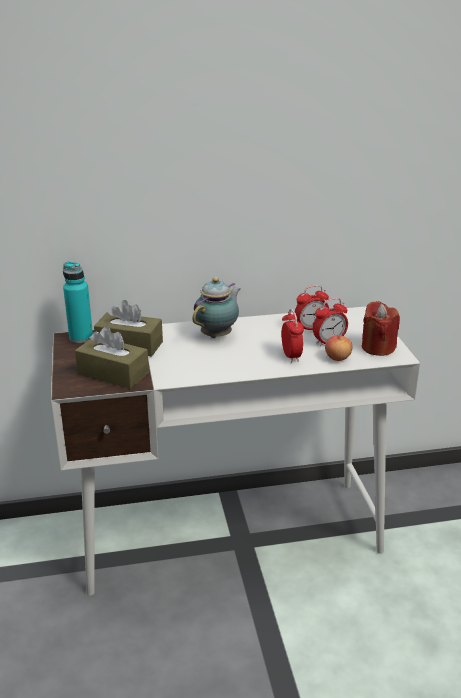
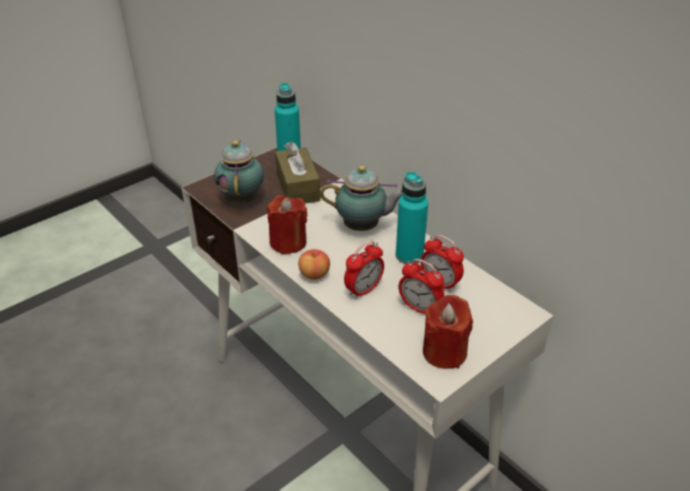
camera: 60 degrees right, 10 degrees up
brown tissue box [75,326,149,389] -> teapot [214,140,264,204]
apple [325,335,353,361] -> apple moved to [298,249,330,280]
none -> red candle [267,195,307,254]
none -> turquoise bottle [396,171,428,264]

